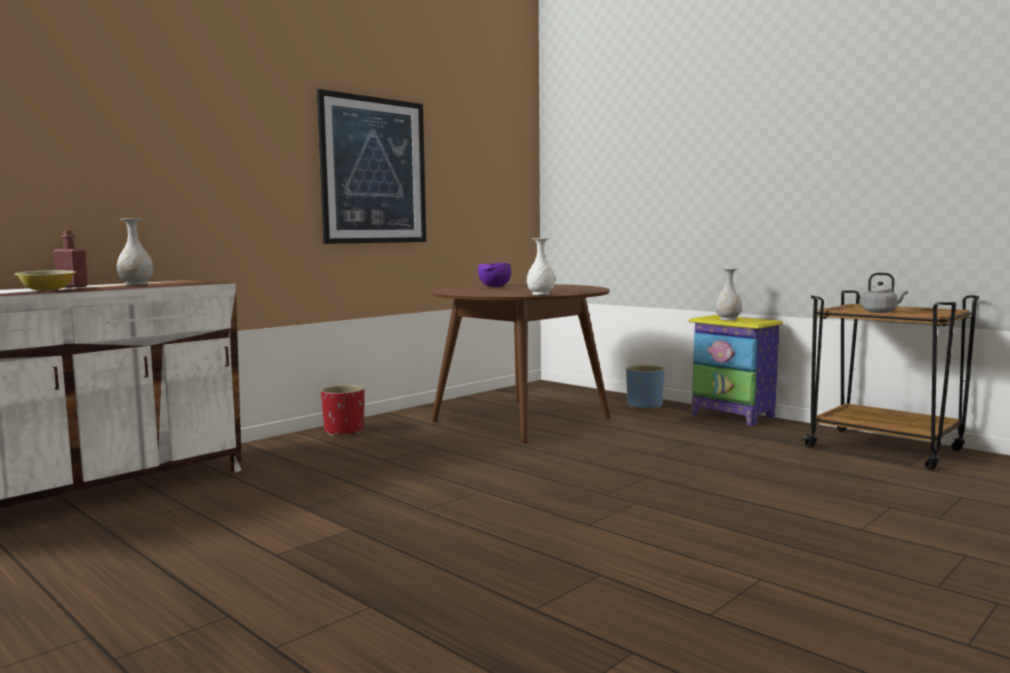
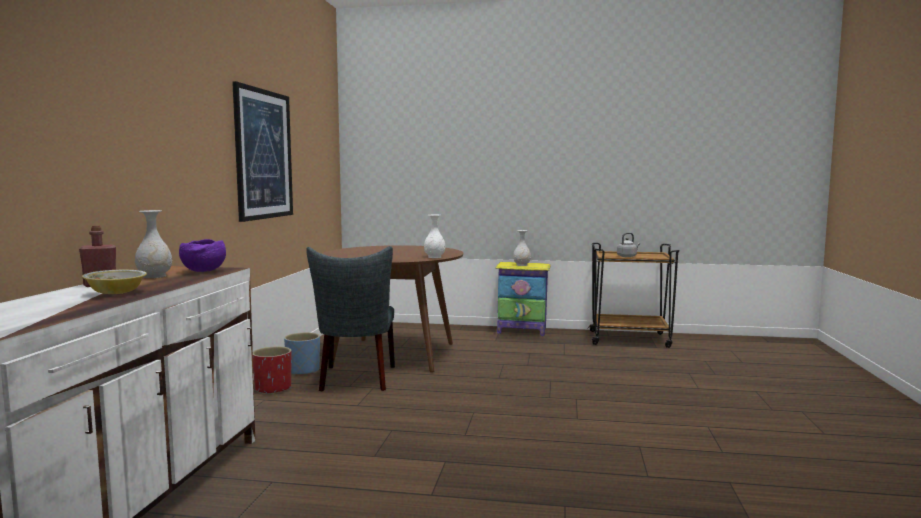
camera: 35 degrees left, 0 degrees up
purple bowl [478,263,511,287] -> purple bowl moved to [179,239,226,272]
blue planter [626,365,665,410] -> blue planter moved to [284,332,320,376]
none -> grey chair [306,246,395,392]

